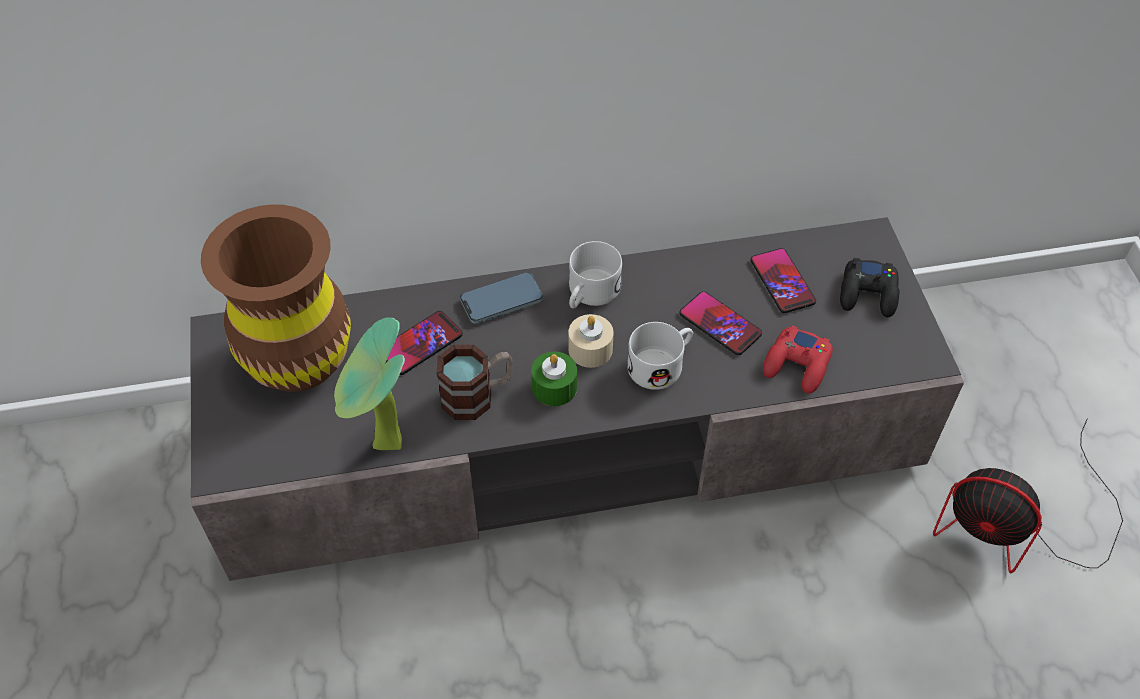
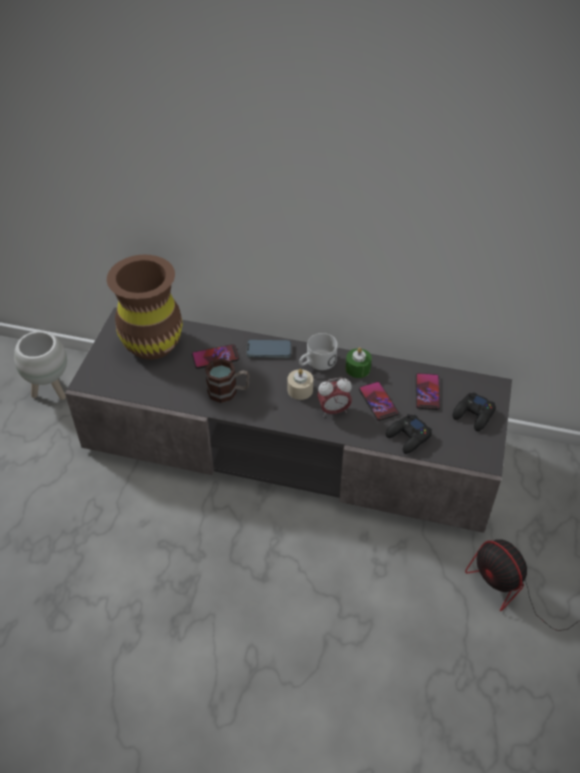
camera: 25 degrees right, 5 degrees down
potted plant [334,317,405,450] -> none
green candle [531,352,577,406] -> green candle moved to [346,347,372,378]
white mug [627,322,693,390] -> alarm clock [317,378,352,417]
red game controller [763,325,833,394] -> black game controller [386,414,432,454]
none -> white planter [14,331,67,400]

